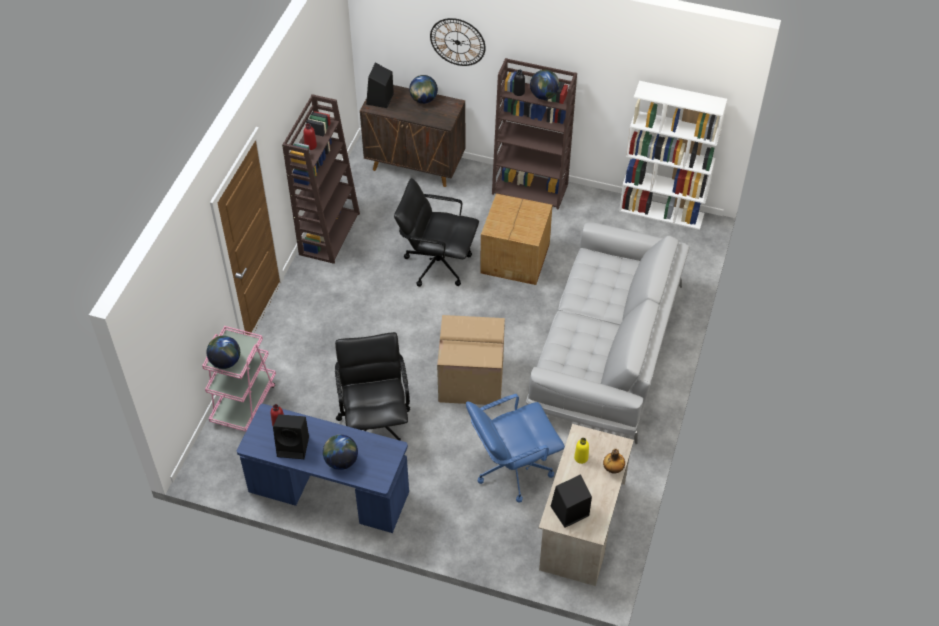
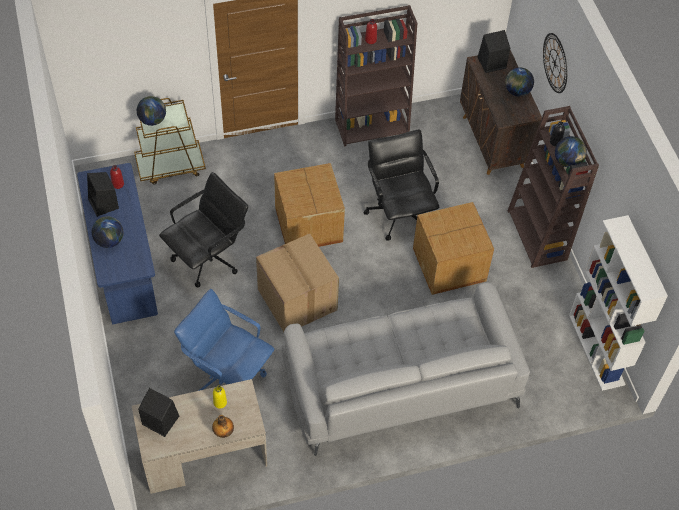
camera: 55 degrees right, 5 degrees up
pink cart [202,326,276,432] -> brown cart [134,98,206,185]
none -> cardboard box [274,163,345,247]

